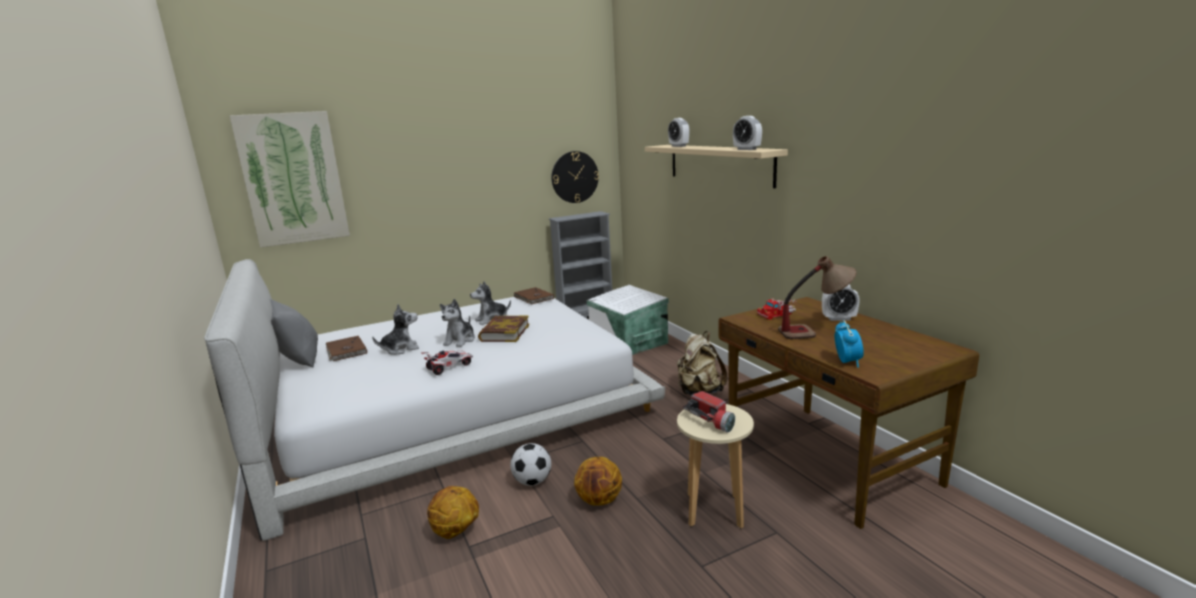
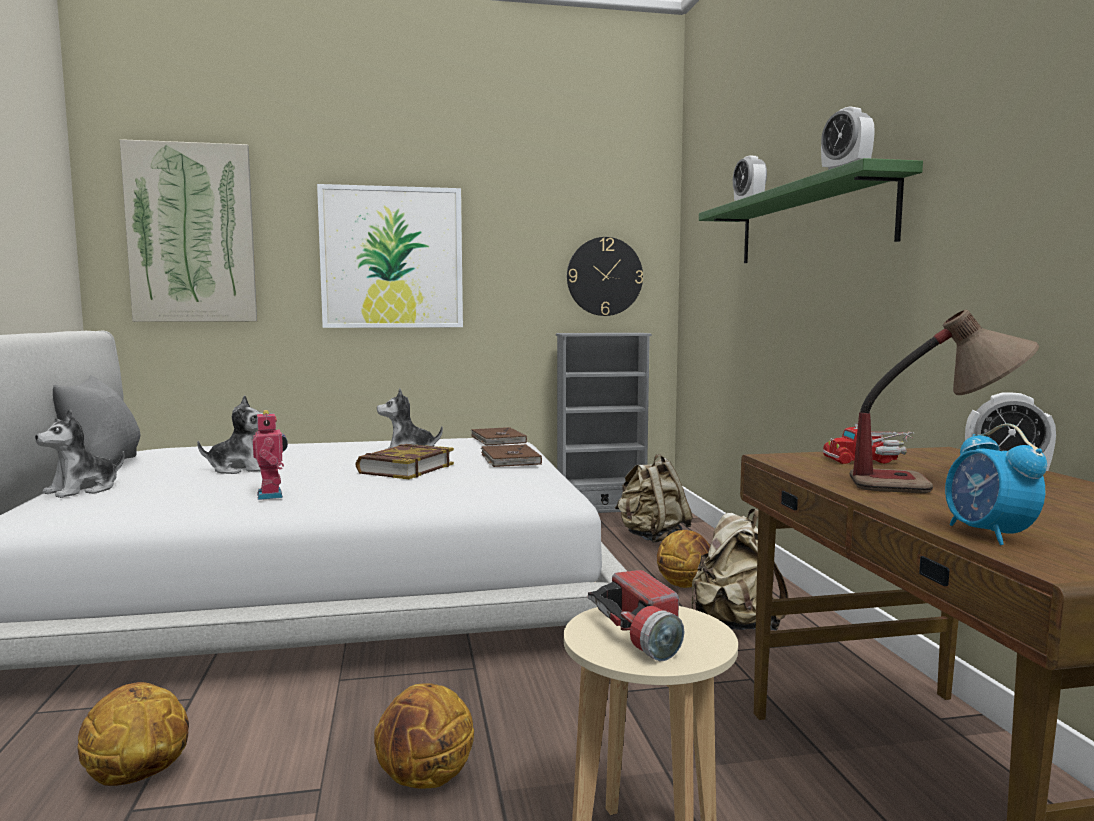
camera: 15 degrees right, 10 degrees down
brown book [326,336,367,361] -> brown book moved to [481,444,542,467]
toy car [420,350,473,375] -> toy robot [253,410,288,500]
plush toy [440,299,475,347] -> plush toy moved to [35,409,125,498]
football [510,443,551,486] -> none
white storage box [587,285,669,355] -> beige backpack [615,454,693,543]
beige shelf [645,145,788,188] -> green shelf [699,158,923,263]
alarm clock [835,320,864,368] -> alarm clock turned 150 degrees clockwise [945,424,1047,545]
none -> picture [317,184,463,328]
none -> basketball [657,530,710,588]

